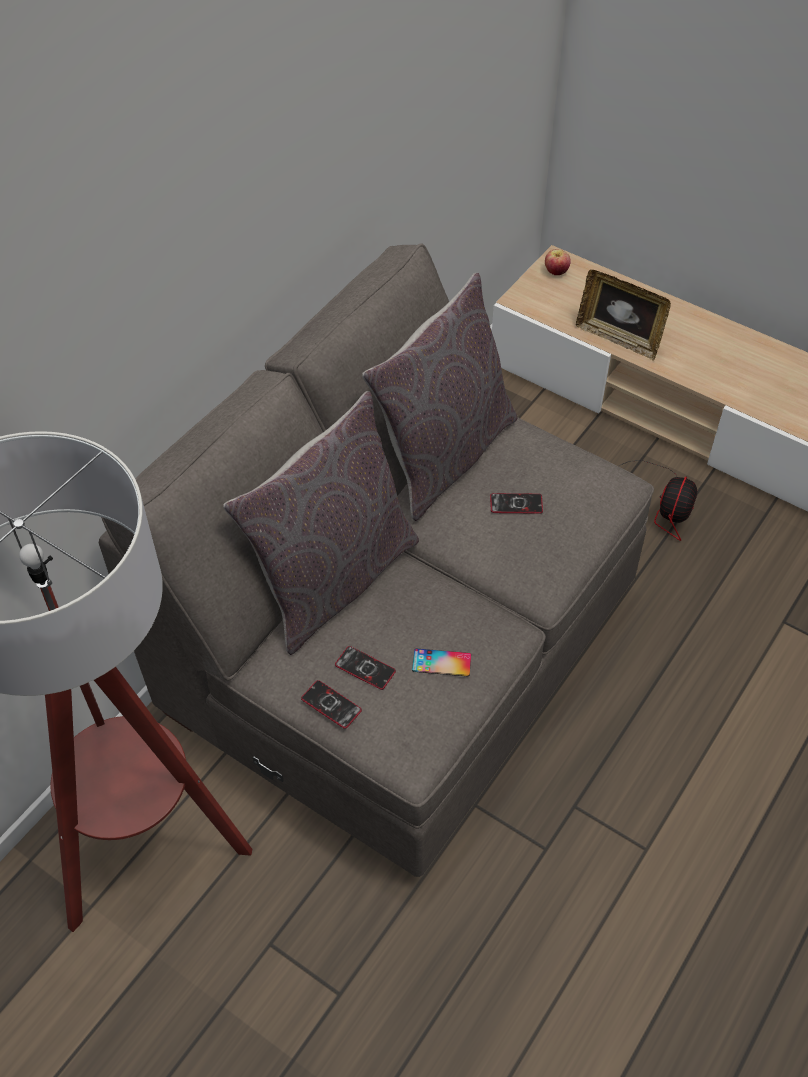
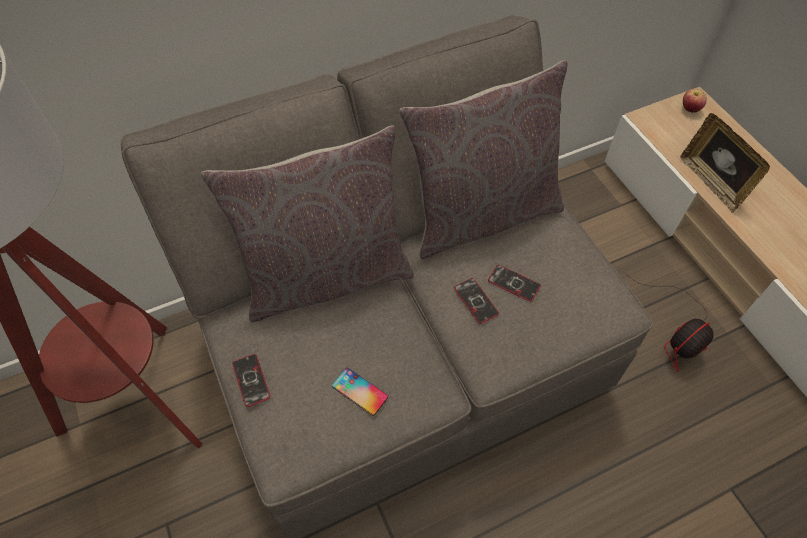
camera: 30 degrees right, 5 degrees up
phone [335,646,396,690] -> phone moved to [454,278,499,324]

